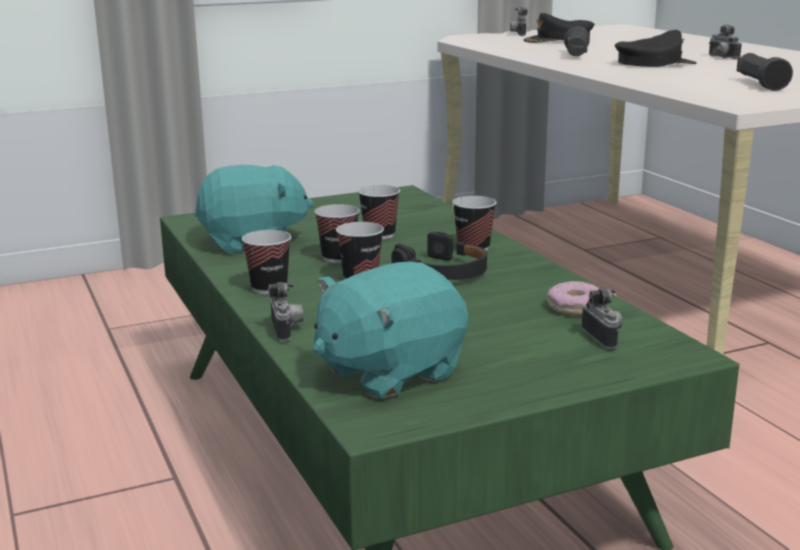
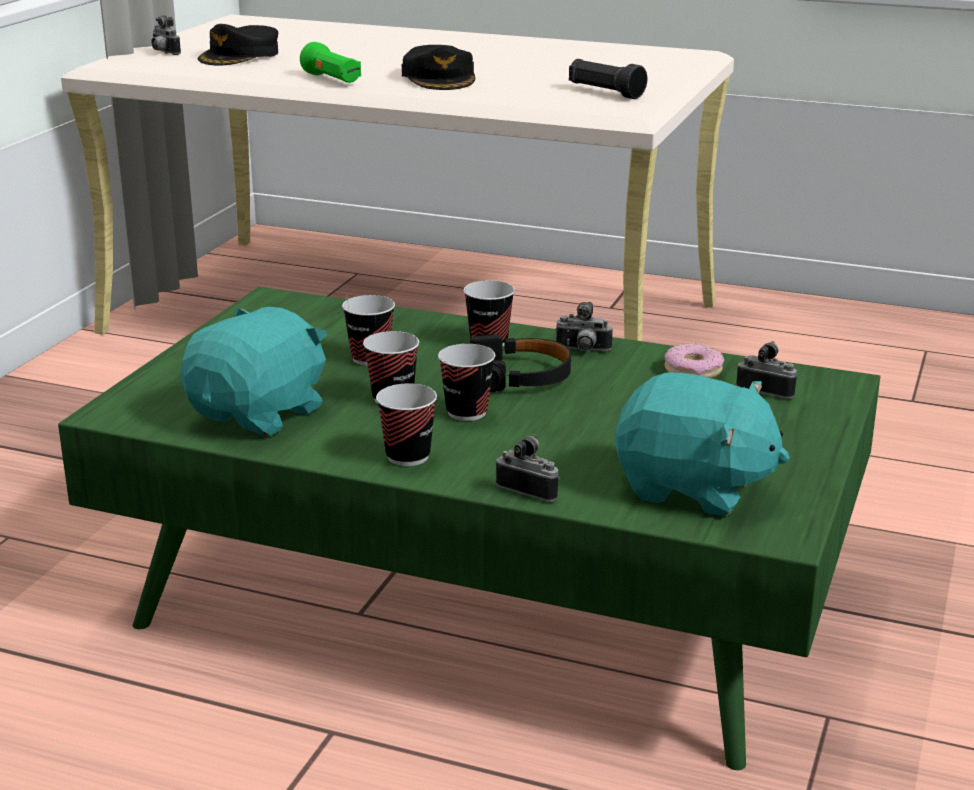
camera: 45 degrees left, 5 degrees up
turquoise plush toy [313,261,468,399] -> turquoise plush toy turned 75 degrees counterclockwise [615,372,790,516]
black flashlight [564,26,590,56] -> green flashlight [300,42,361,83]
black cap [615,30,697,67] -> black cap turned 135 degrees clockwise [402,45,475,90]
camera [709,24,742,59] -> camera moved to [555,302,613,352]

